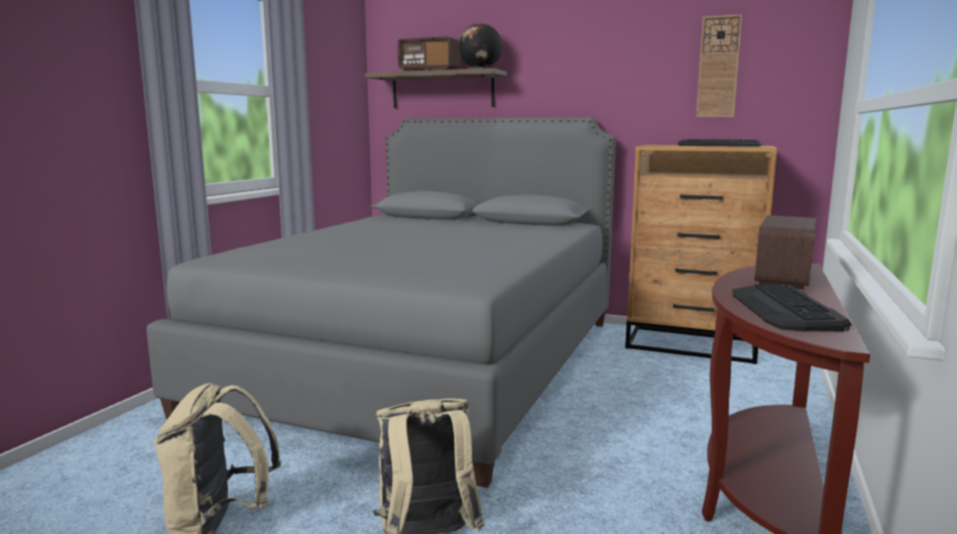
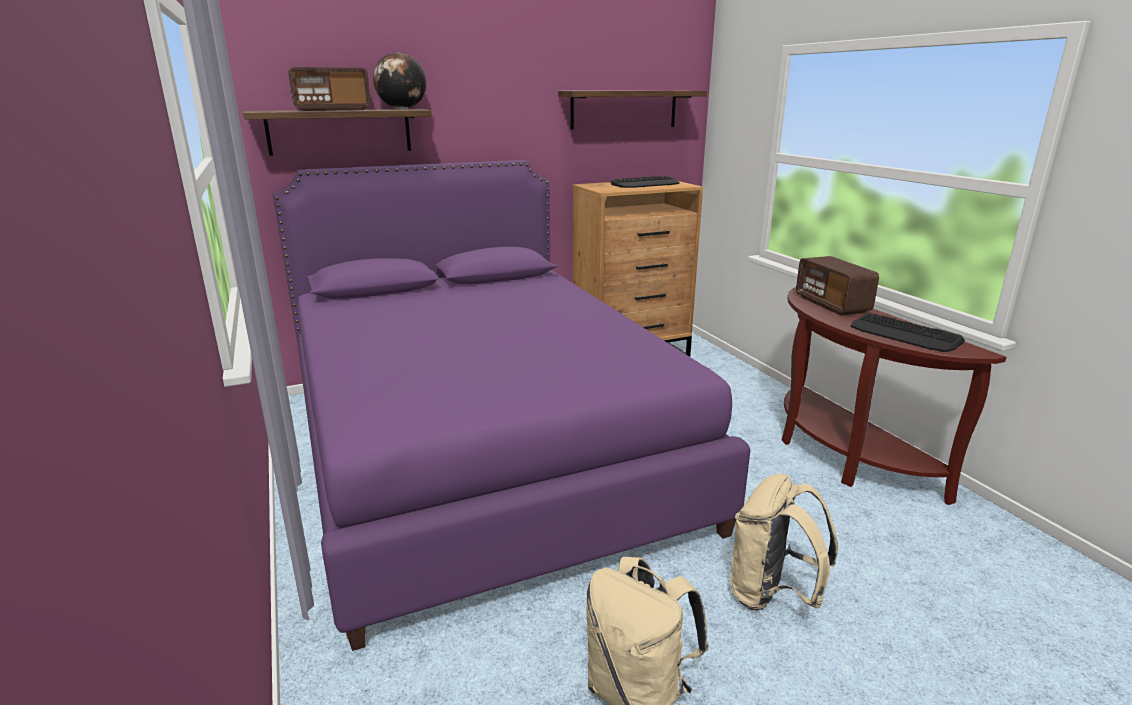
camera: 45 degrees left, 10 degrees up
grey bed [146,117,616,488] -> purple bed [273,160,750,651]
wall clock [696,14,742,117] -> shelf [558,91,707,130]

